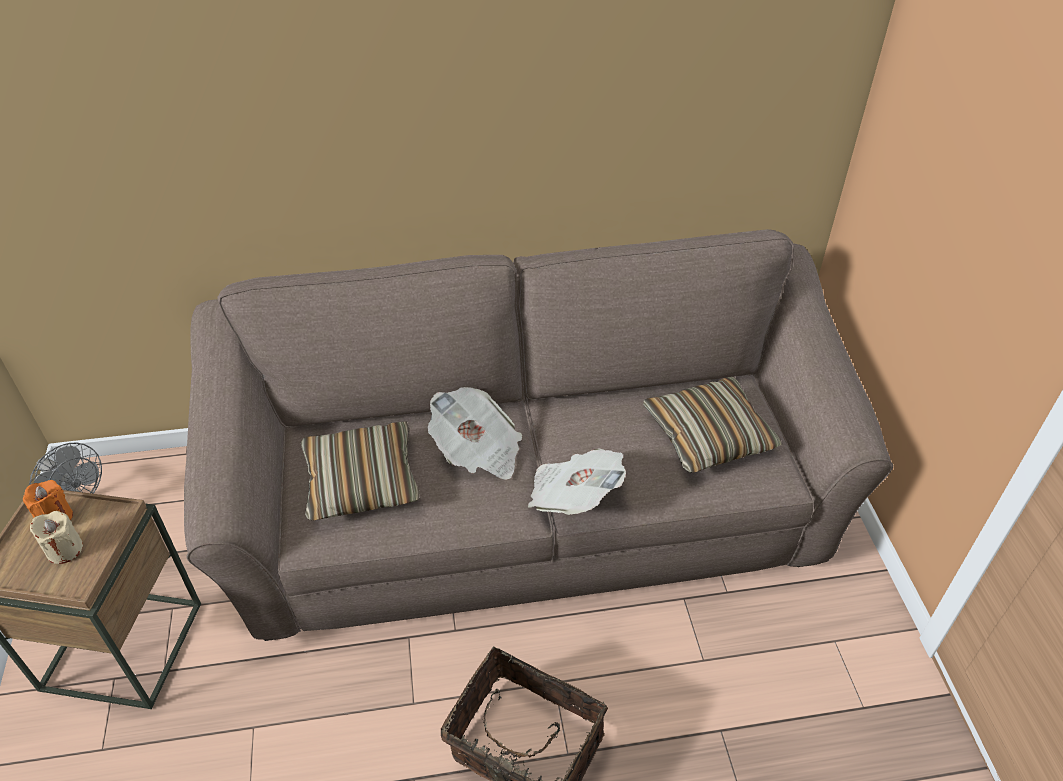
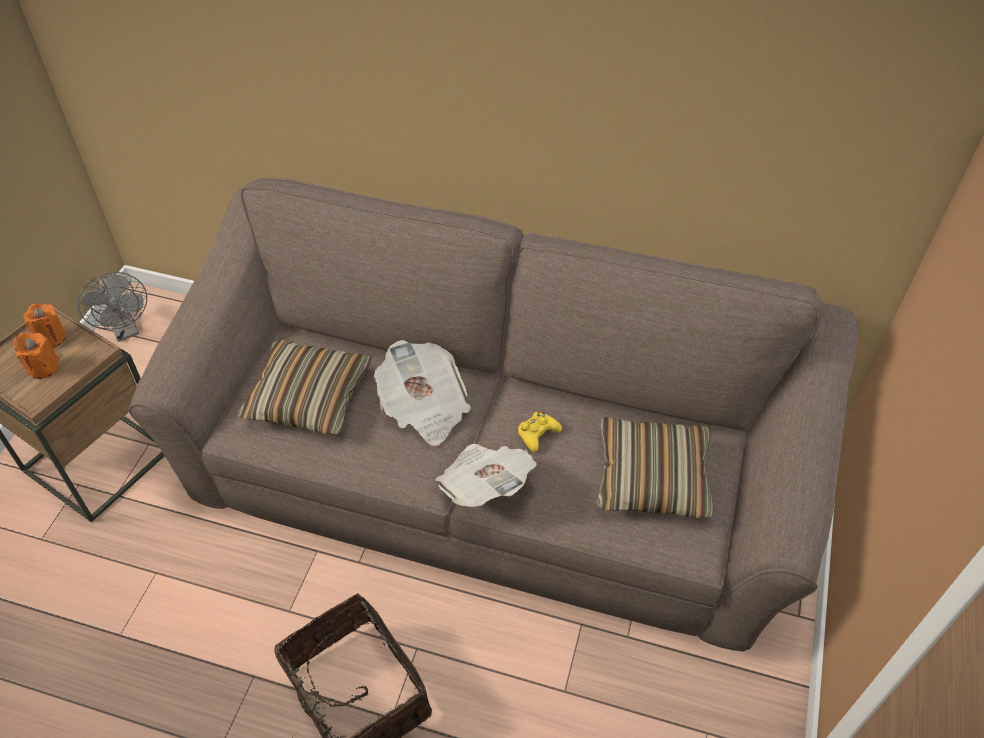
camera: 25 degrees right, 5 degrees up
beige candle [30,511,83,564] -> orange candle [13,332,59,379]
none -> yellow game controller [518,411,562,452]

